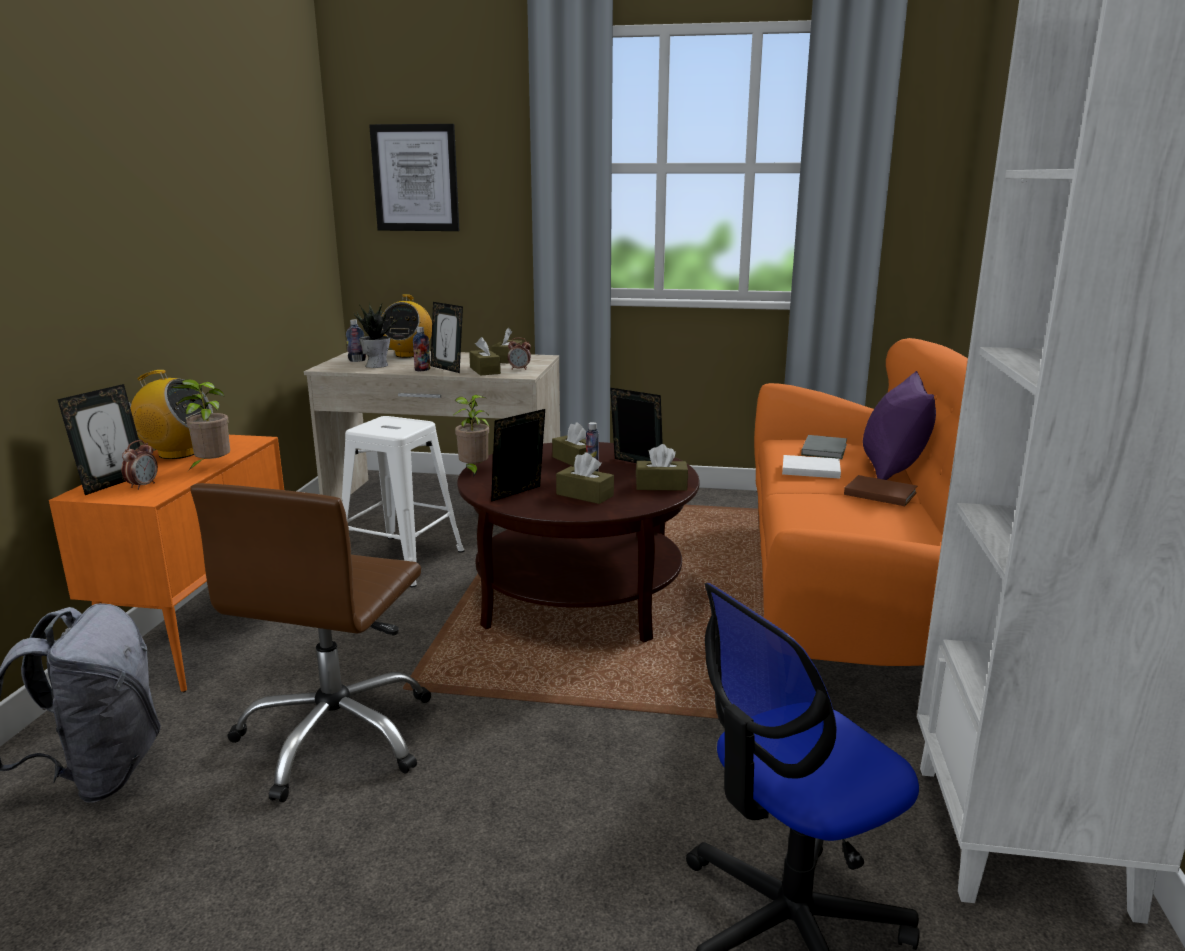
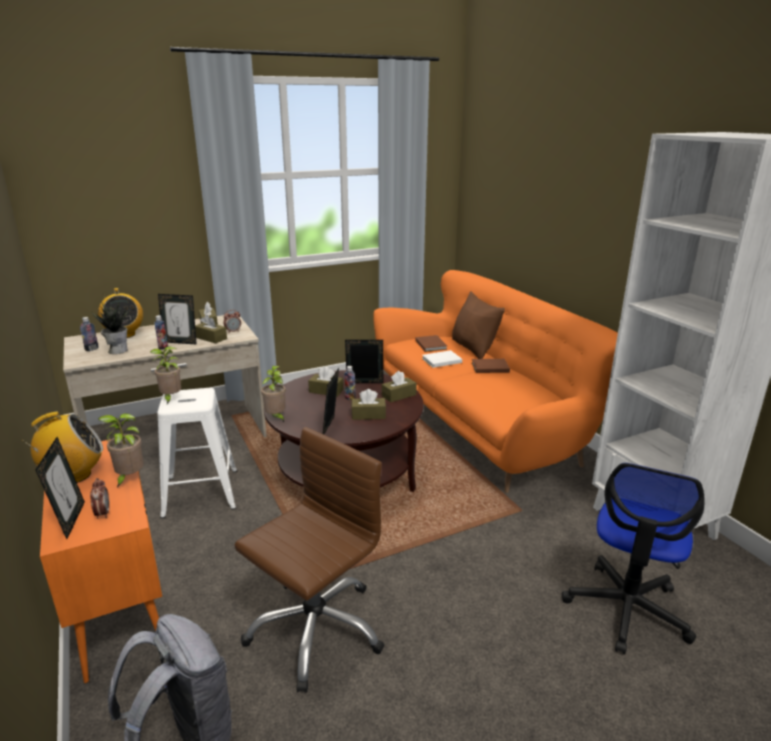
camera: 35 degrees left, 5 degrees up
brown office chair [191,483,431,802] -> brown office chair turned 120 degrees counterclockwise [234,427,384,693]
picture [369,124,459,231] -> none
grey book [801,435,847,459] -> brown book [415,335,447,352]
purple pillow [863,371,936,480] -> brown pillow [452,291,505,359]
none -> potted plant [150,346,181,404]

